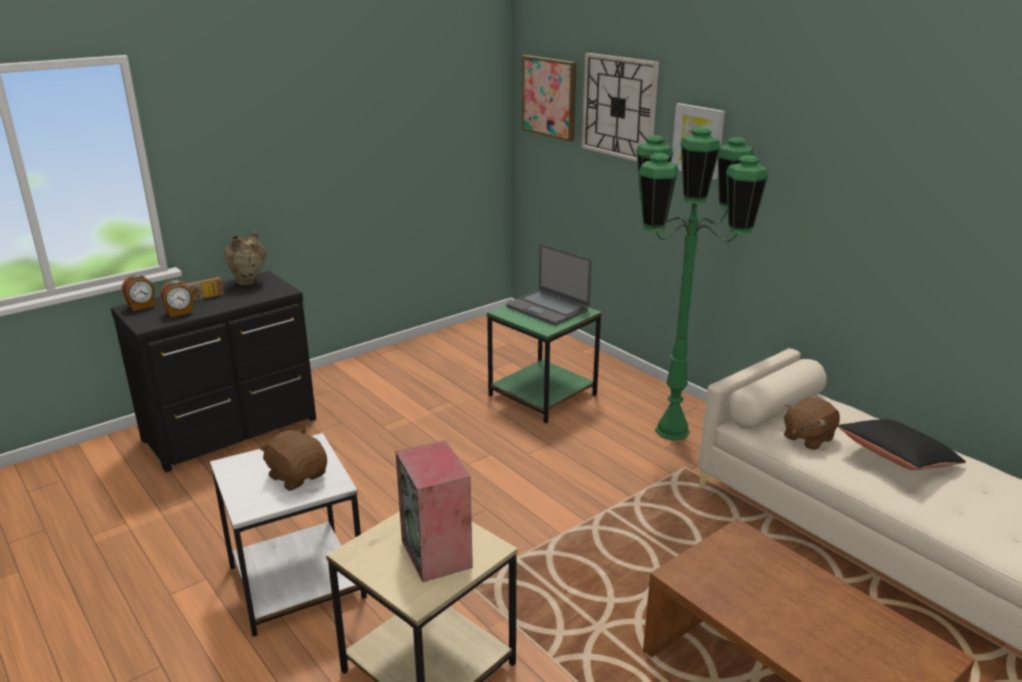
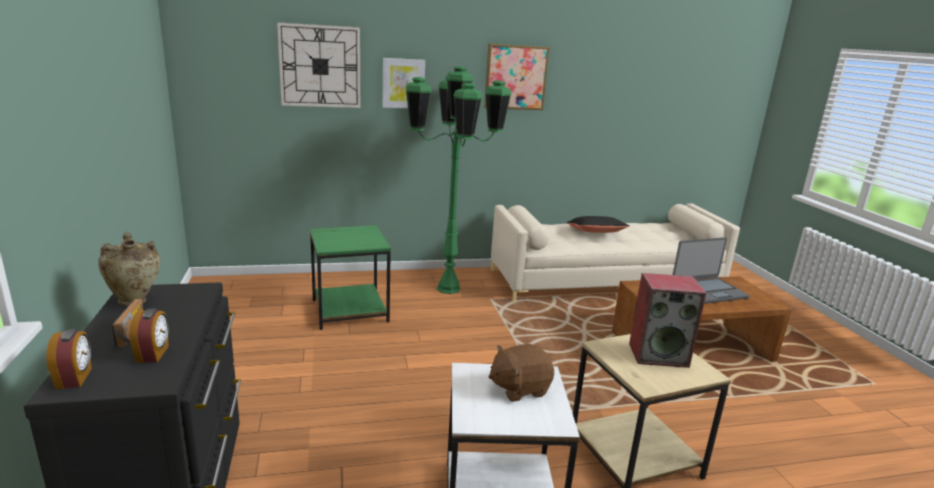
camera: 65 degrees left, 5 degrees down
laptop [506,244,592,325] -> laptop moved to [673,237,750,304]
picture [522,55,577,142] -> picture moved to [484,44,550,110]
brown plush toy [784,397,840,450] -> none

